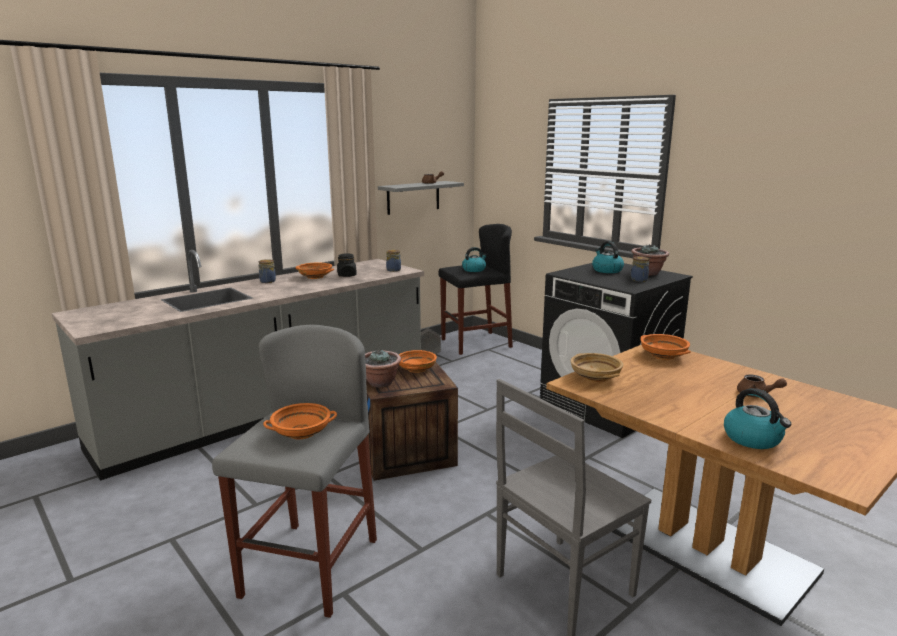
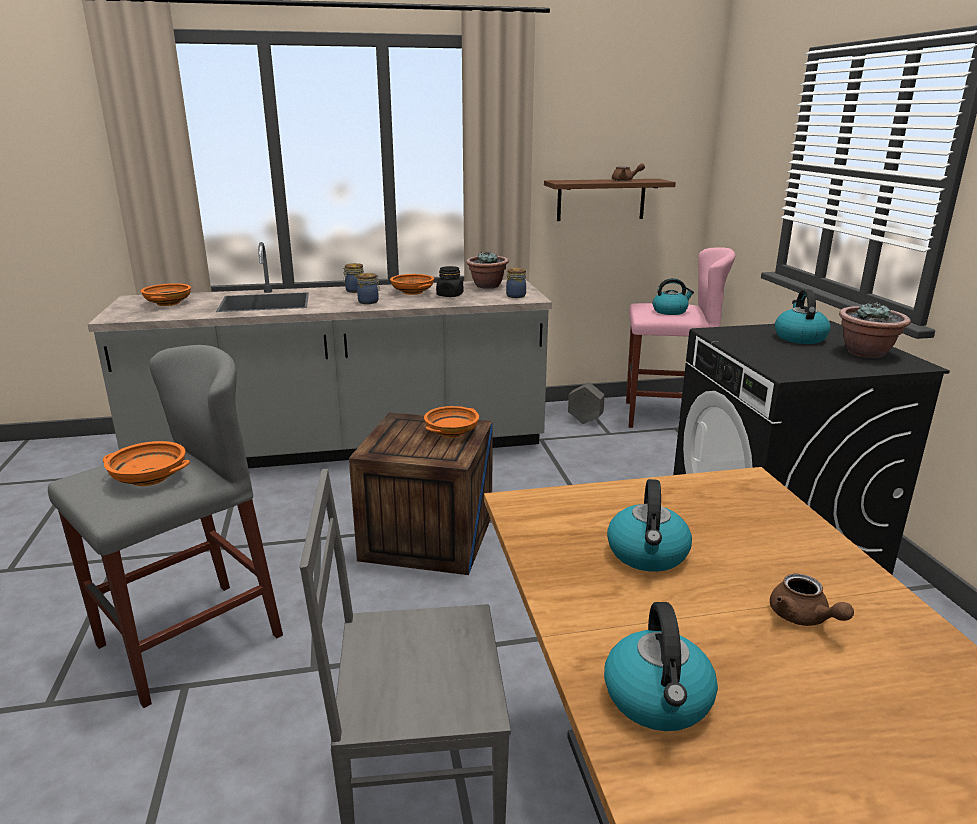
camera: 30 degrees right, 5 degrees up
potted plant [365,350,401,387] -> potted plant moved to [466,252,509,289]
grey shelf [378,181,464,215] -> brown shelf [544,179,676,221]
black stool [438,224,513,355] -> pink stool [626,247,735,428]
beige bowl [570,353,623,382] -> none
jar [631,256,649,282] -> jar moved to [357,273,380,304]
orange bowl [640,334,691,360] -> orange bowl moved to [141,283,191,306]
none -> kettle [607,479,692,572]

